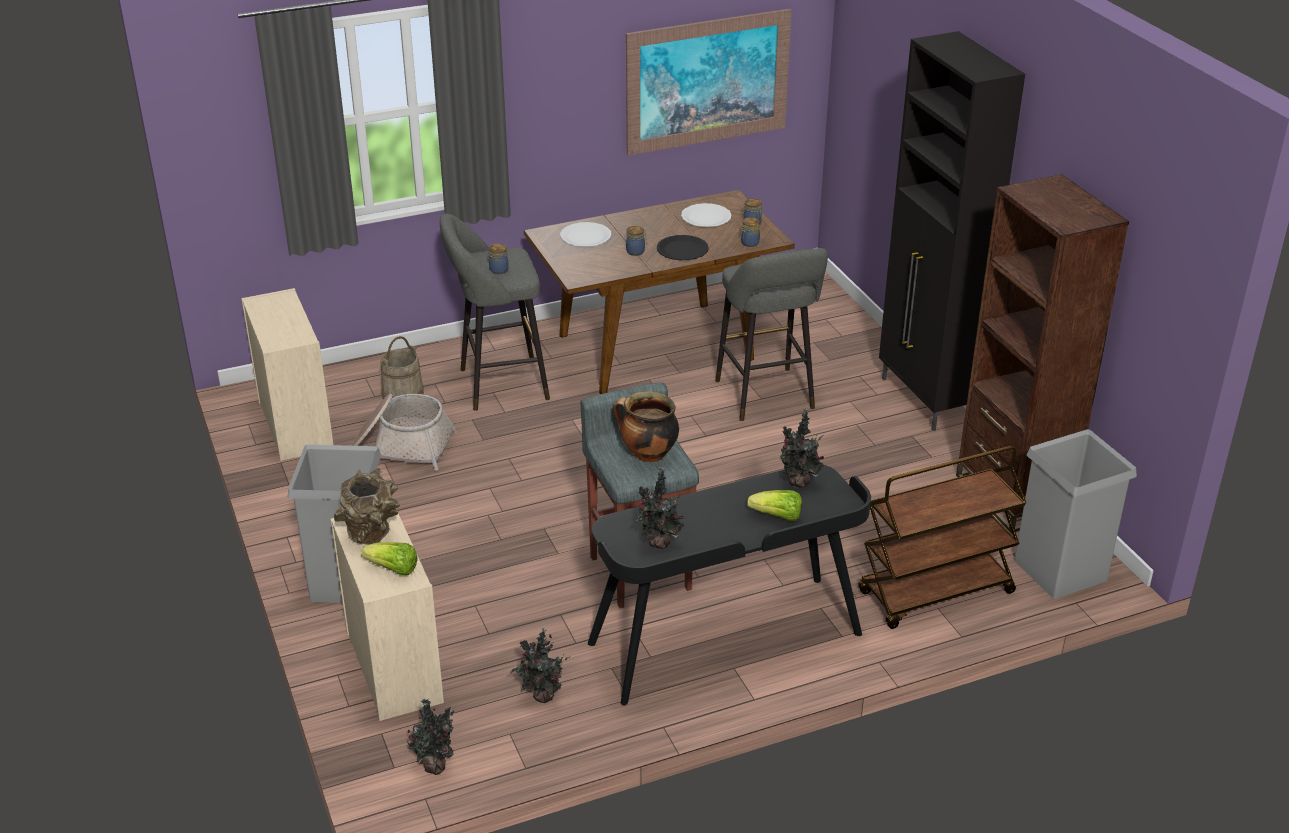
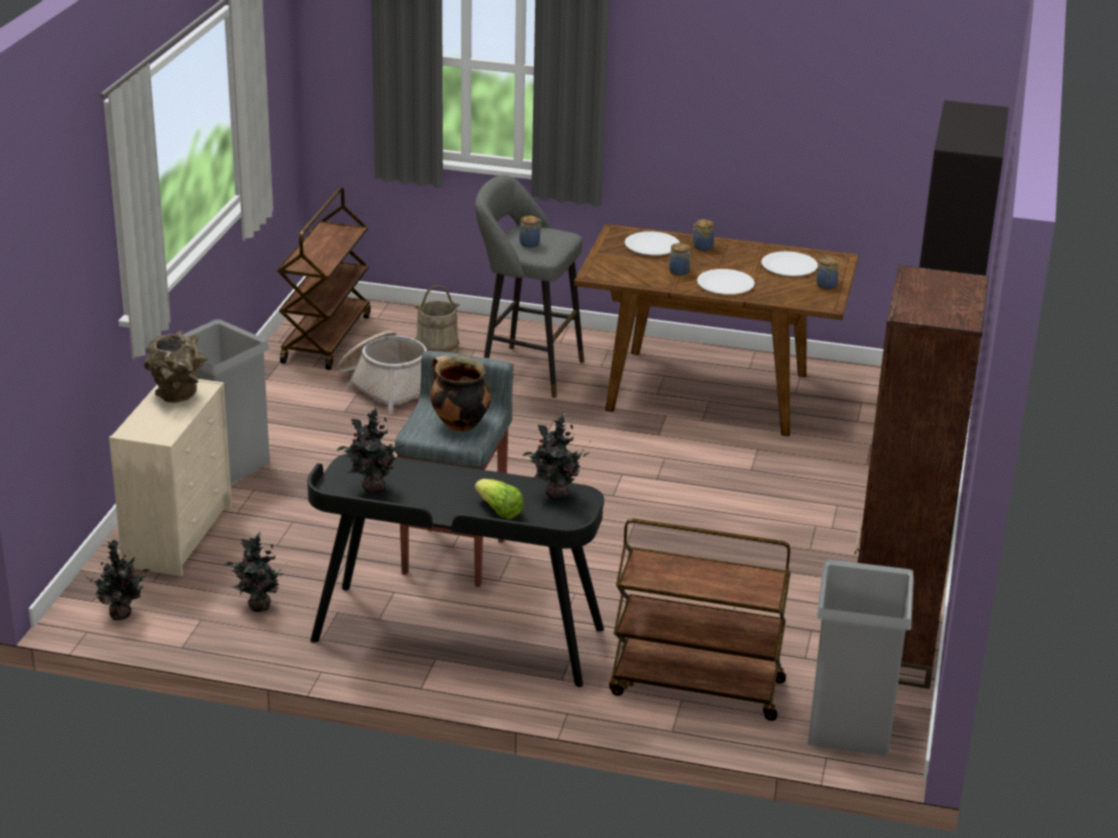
camera: 35 degrees right, 5 degrees down
beige dresser [241,288,334,461] -> brown cart [277,187,371,370]
lettuce [361,542,418,575] -> none
picture [626,9,791,155] -> none
black plate [657,235,709,260] -> white plate [697,269,755,295]
grey stool [715,248,828,421] -> none
jar [741,217,760,247] -> jar moved to [692,219,714,251]

